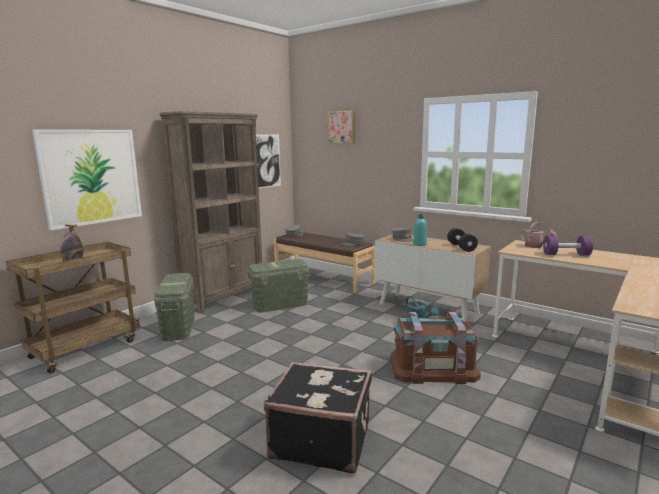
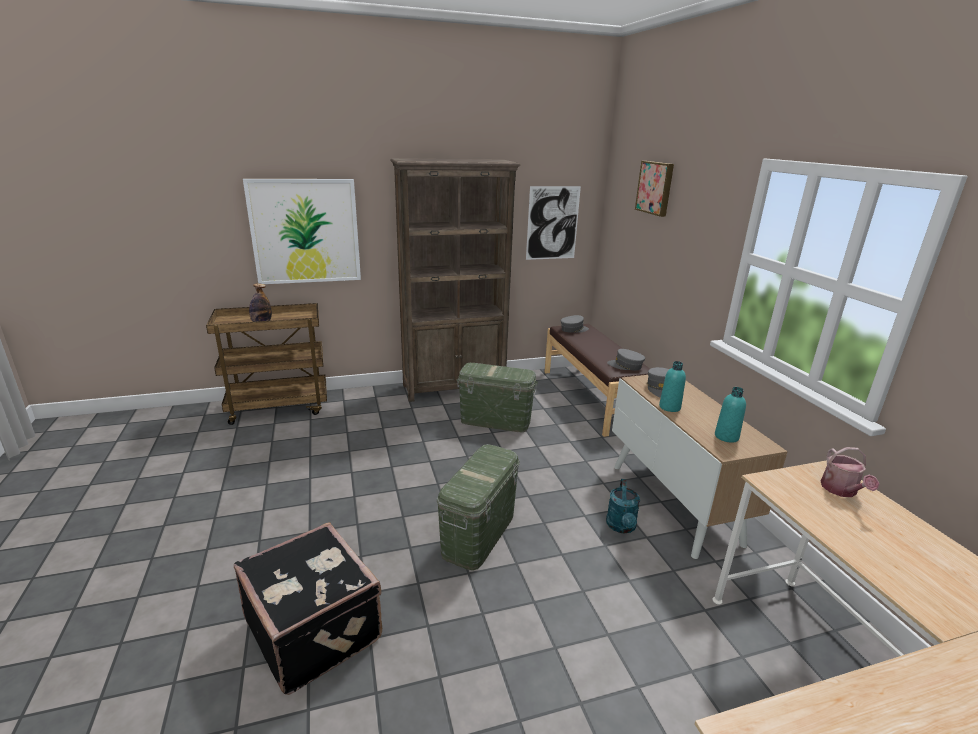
camera: 35 degrees right, 10 degrees up
green storage box [154,273,195,341] -> green storage box moved to [437,444,520,570]
brown storage box [390,312,481,384] -> none
black dumbbell [447,228,478,252] -> turquoise bottle [715,387,746,443]
purple dumbbell [543,236,593,255] -> none

